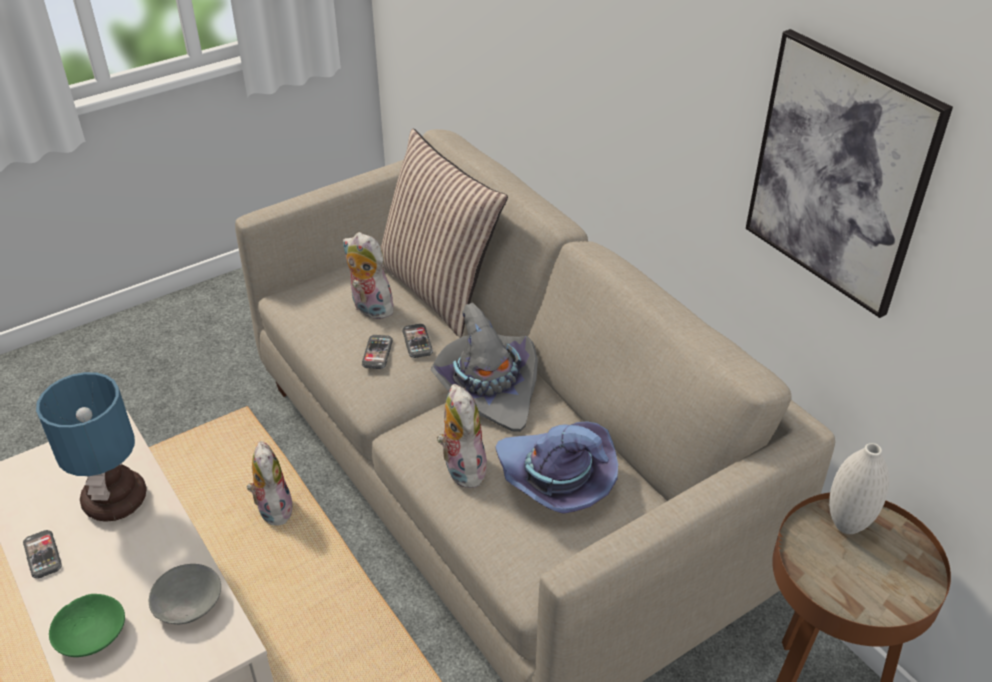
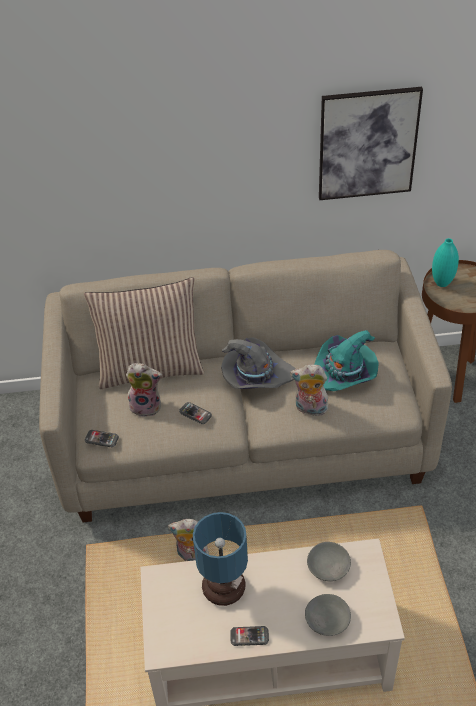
camera: 60 degrees left, 5 degrees up
green bowl [49,594,125,657] -> grey bowl [305,594,351,636]
plush toy [343,232,399,319] -> plush toy turned 150 degrees counterclockwise [126,363,162,417]
phone [402,324,433,358] -> phone moved to [85,430,119,447]
purple hat [495,421,618,514] -> turquoise hat [314,330,379,391]
white vase [829,443,889,534] -> turquoise vase [432,238,459,287]

